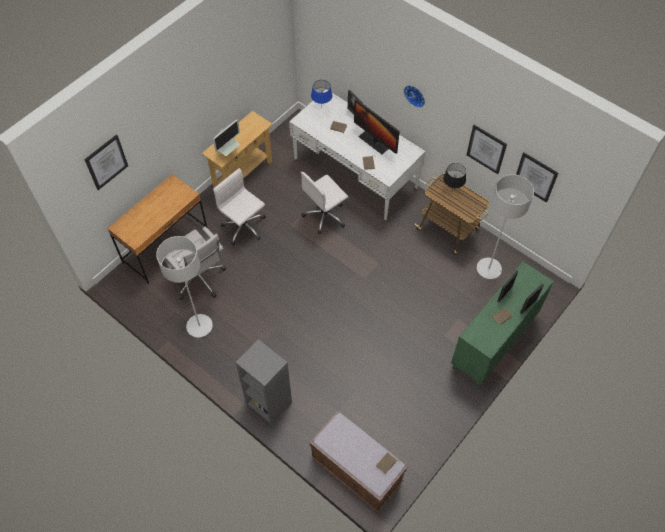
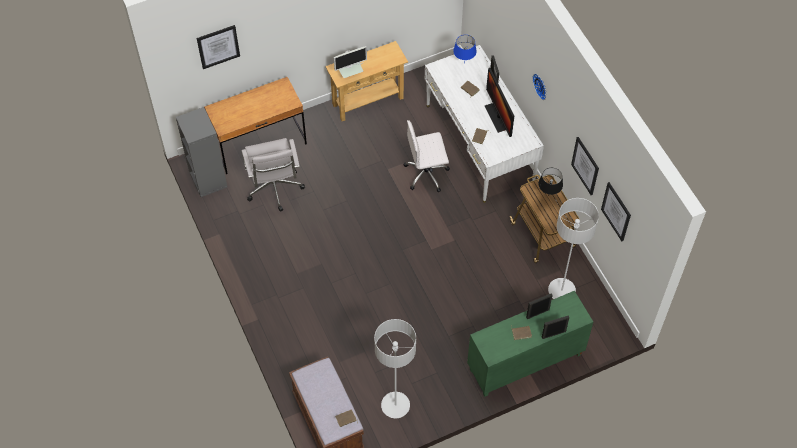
camera: 25 degrees right, 0 degrees up
grey floor lamp [156,236,213,337] -> grey floor lamp moved to [374,319,416,418]
white office chair [213,168,266,245] -> none
grey bookcase [236,339,292,425] -> grey bookcase moved to [176,107,227,197]

